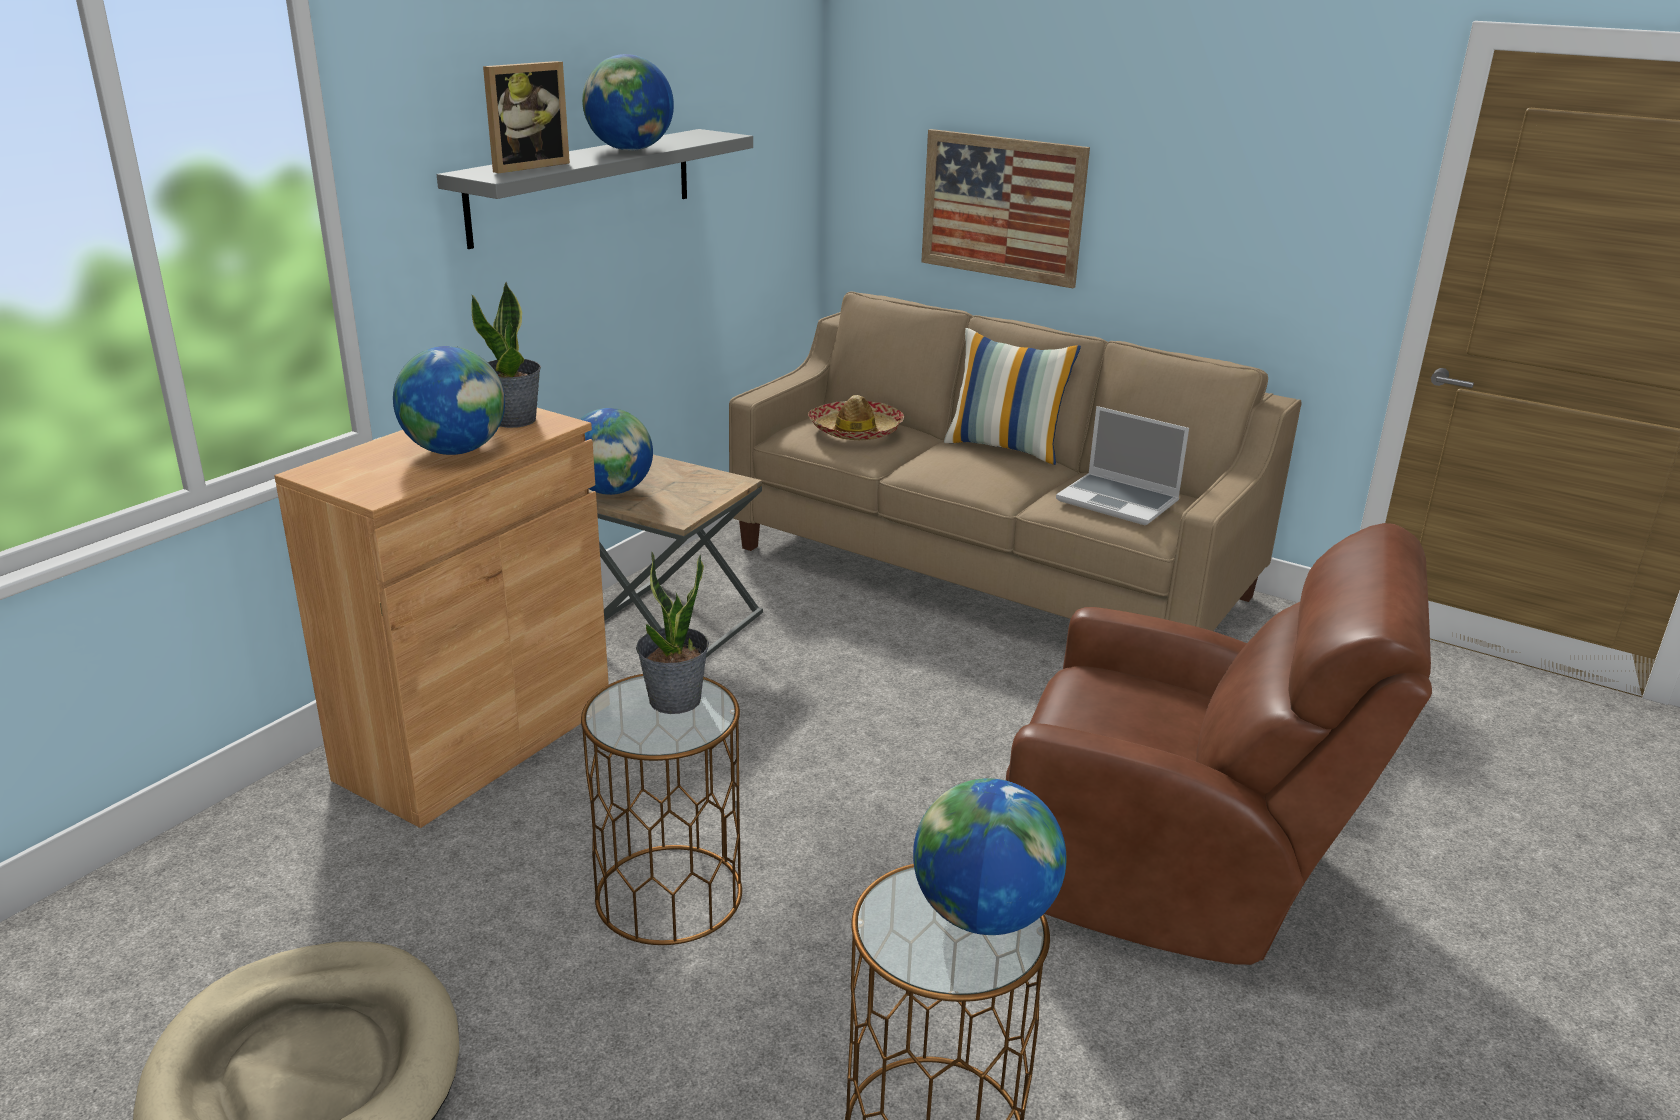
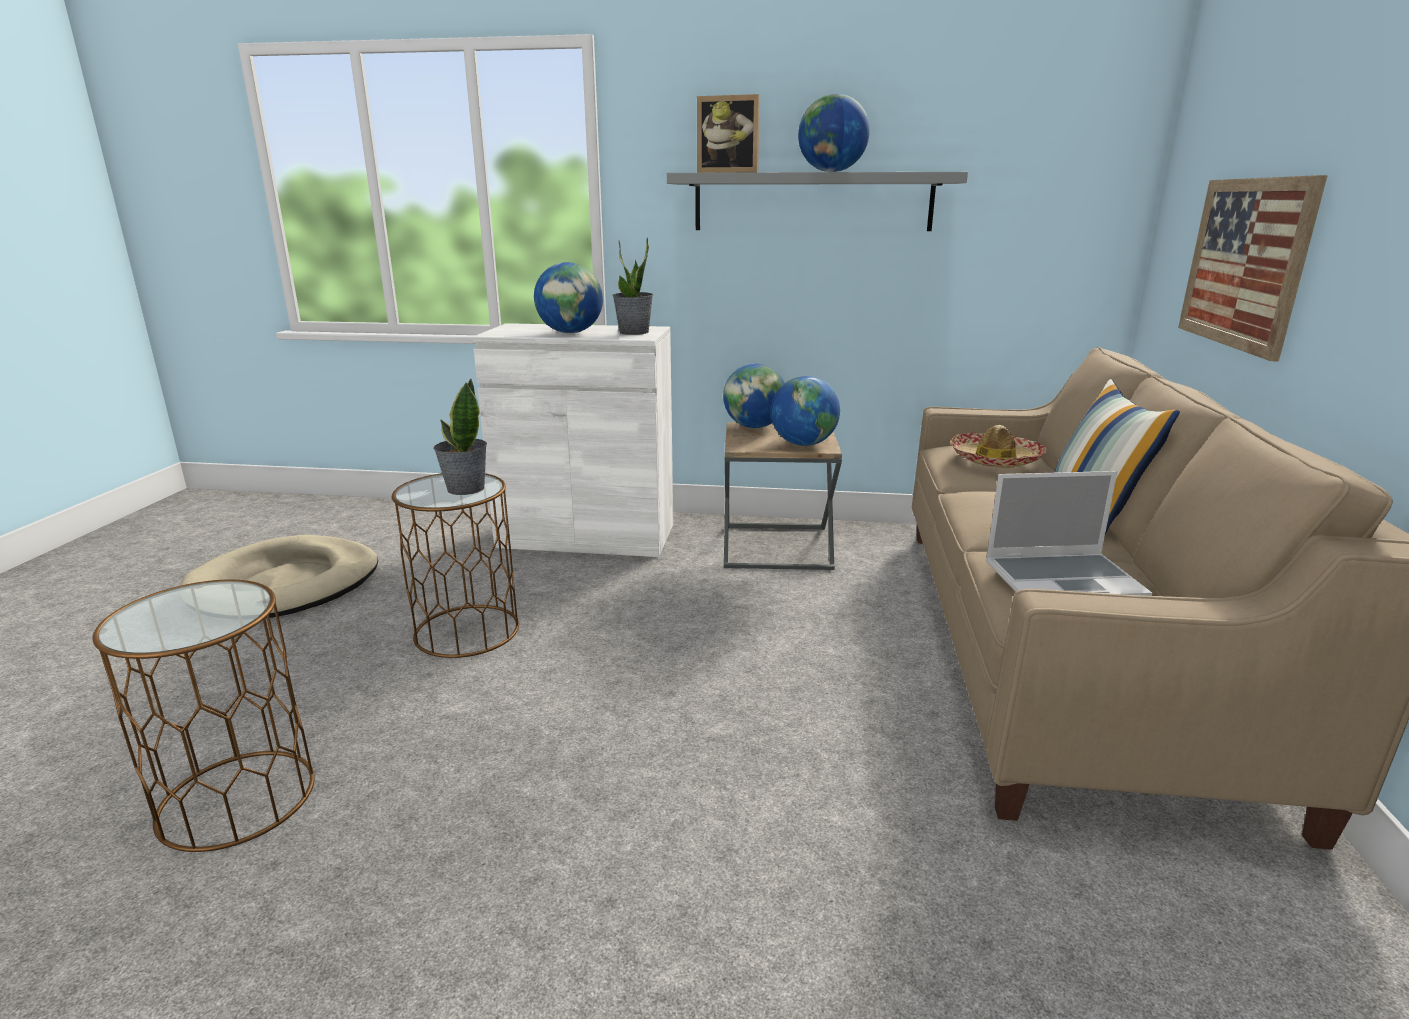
camera: 65 degrees right, 5 degrees down
brown cabinet [274,408,609,828] -> white cabinet [472,323,673,557]
globe [913,778,1067,935] -> globe moved to [771,376,840,446]
brown armchair [1006,523,1432,965] -> none
laptop [1056,406,1189,525] -> laptop turned 105 degrees counterclockwise [986,471,1152,596]

